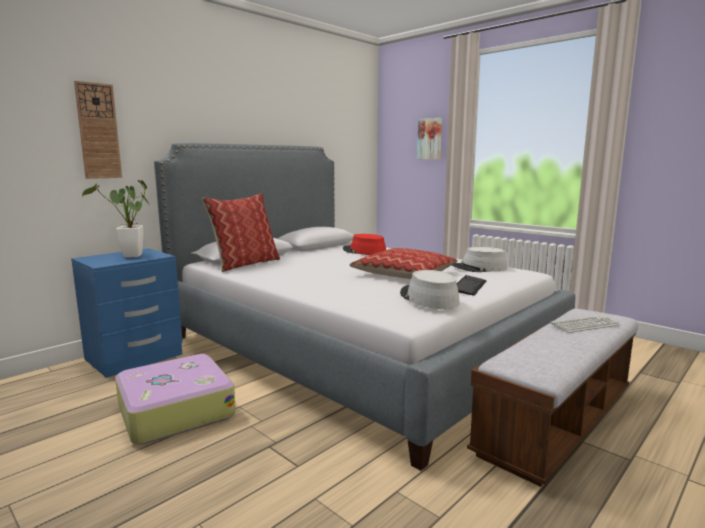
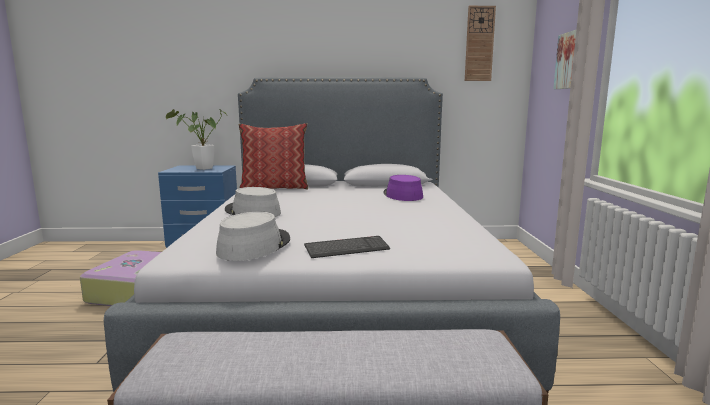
camera: 45 degrees right, 0 degrees up
wall clock [74,81,122,179] -> wall clock moved to [465,6,496,81]
red hat [343,234,386,255] -> purple hat [383,175,423,201]
pillow [349,248,458,279] -> none
grey hat [452,247,507,272] -> grey hat moved to [225,187,281,217]
keyboard [551,315,621,333] -> none

